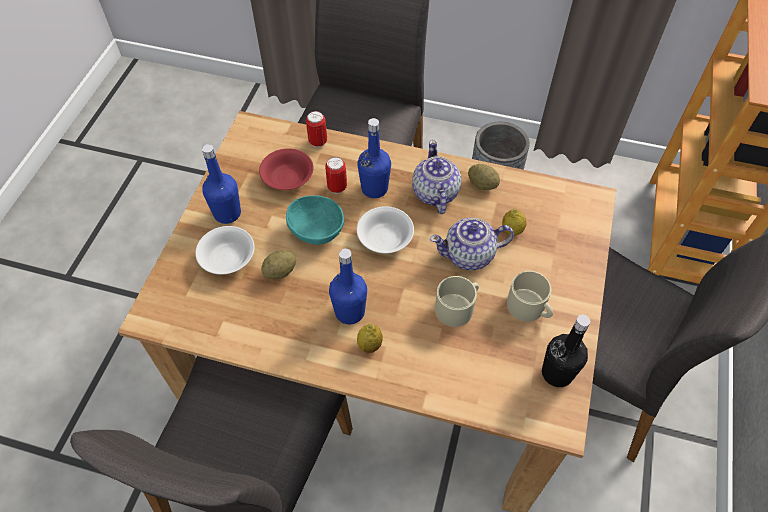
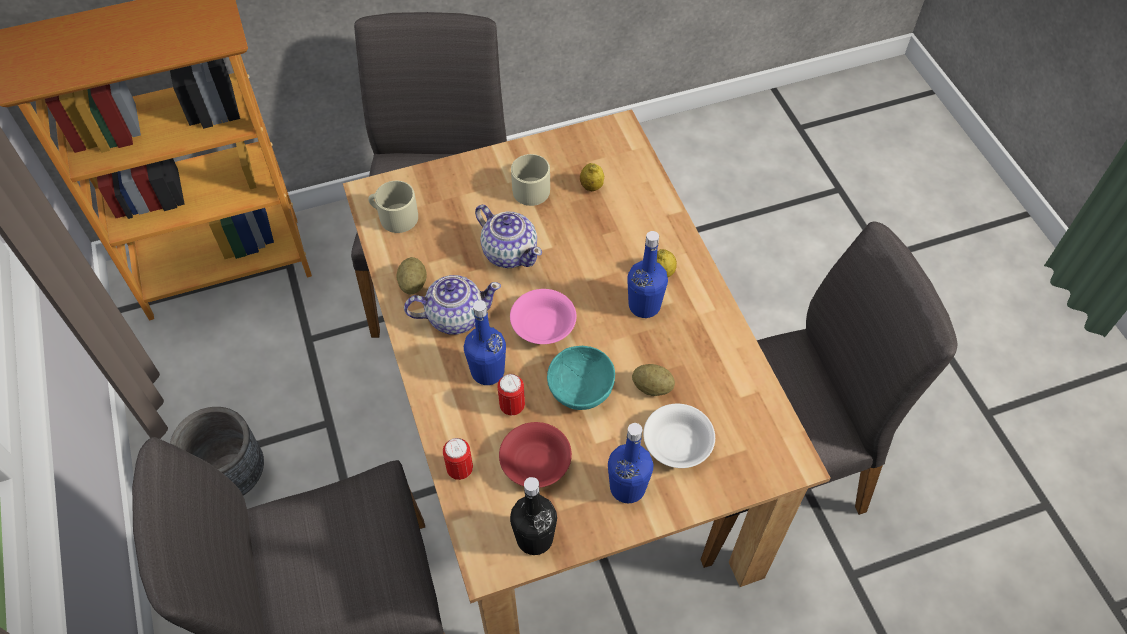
camera: 125 degrees left, 0 degrees up
white bowl [357,206,414,253] -> pink bowl [510,289,577,344]
teapot [412,140,461,214] -> teapot turned 150 degrees counterclockwise [404,275,501,335]
beige mug [435,276,479,327] -> beige mug moved to [368,181,418,233]
lemon [502,209,526,235] -> lemon moved to [580,163,604,191]
black bottle [542,315,590,387] -> black bottle moved to [510,477,557,555]

